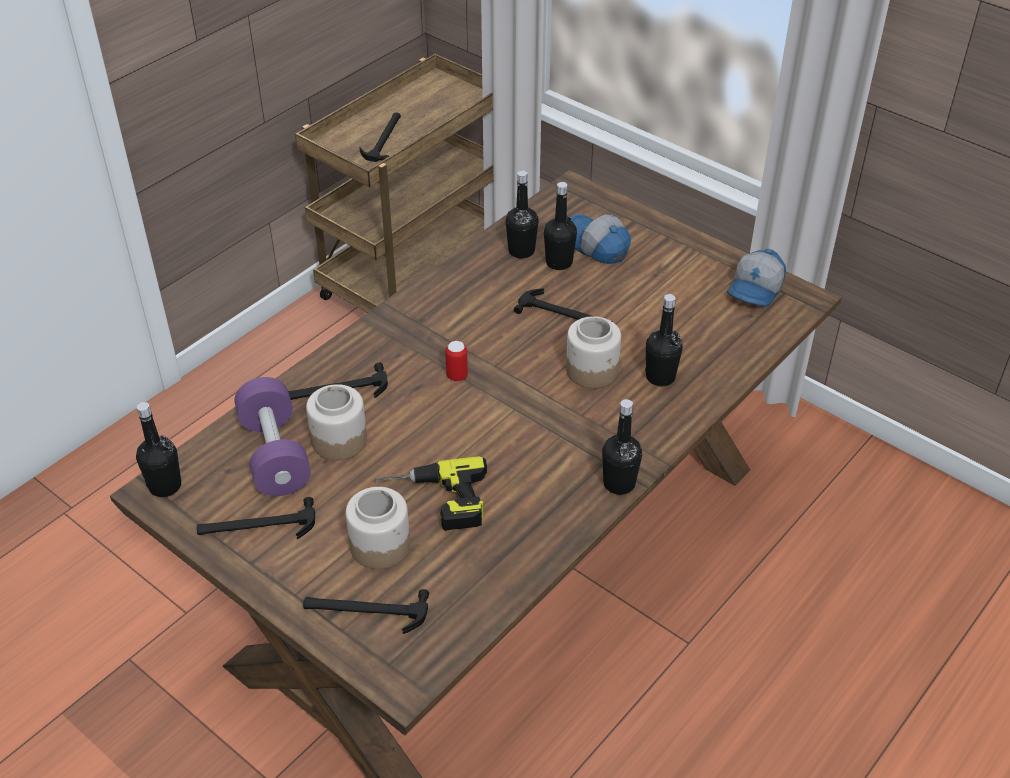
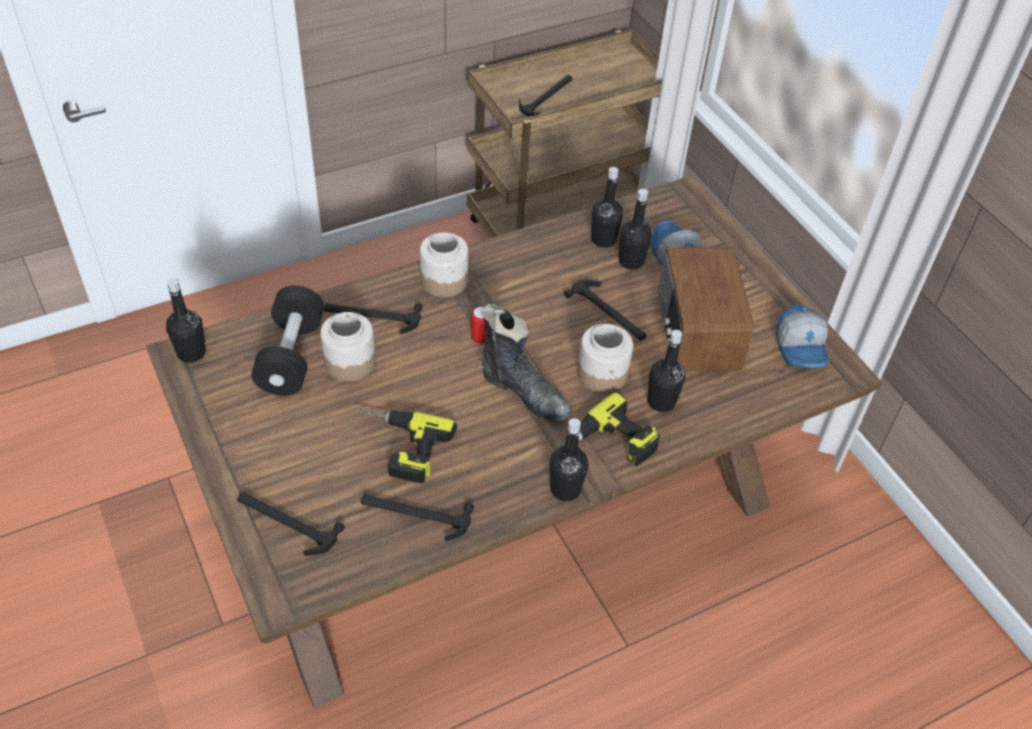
camera: 20 degrees right, 5 degrees up
hammer [197,497,315,539] -> hammer moved to [361,494,474,541]
purple dumbbell [234,377,311,496] -> black dumbbell [251,285,324,396]
jar [346,487,410,569] -> jar moved to [420,232,468,297]
cap [727,249,786,307] -> cap turned 60 degrees counterclockwise [776,304,830,368]
none -> black boot [481,304,572,421]
none -> power drill [551,393,660,466]
none -> radio [658,247,754,371]

